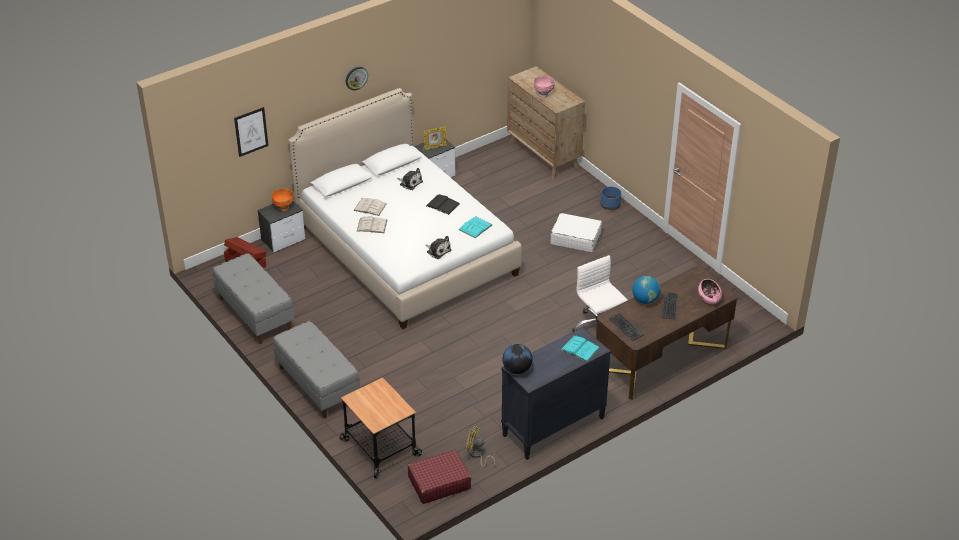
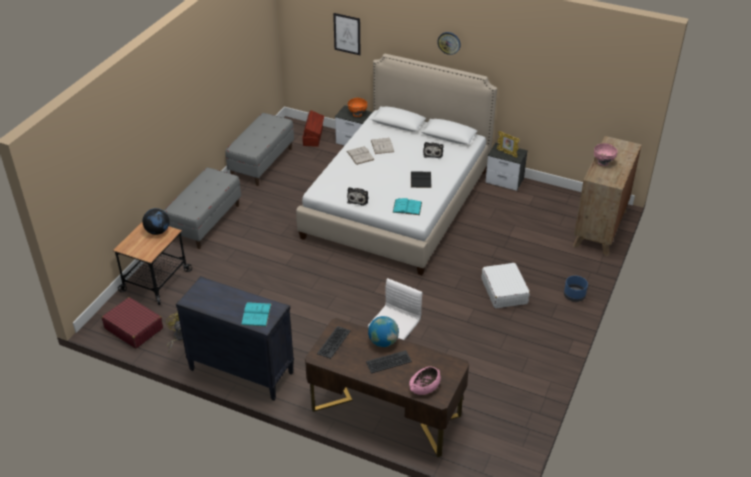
camera: 60 degrees right, 0 degrees up
globe [502,344,533,374] -> globe moved to [142,208,169,235]

